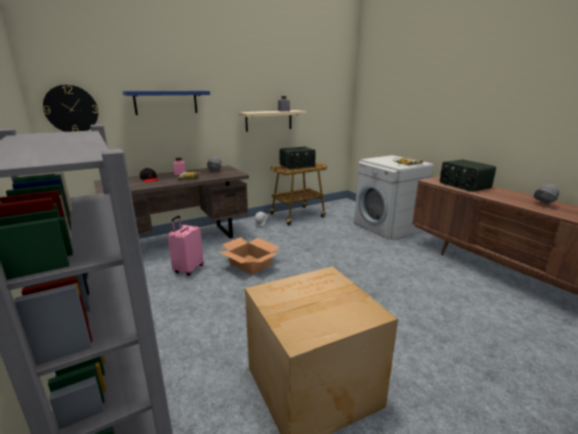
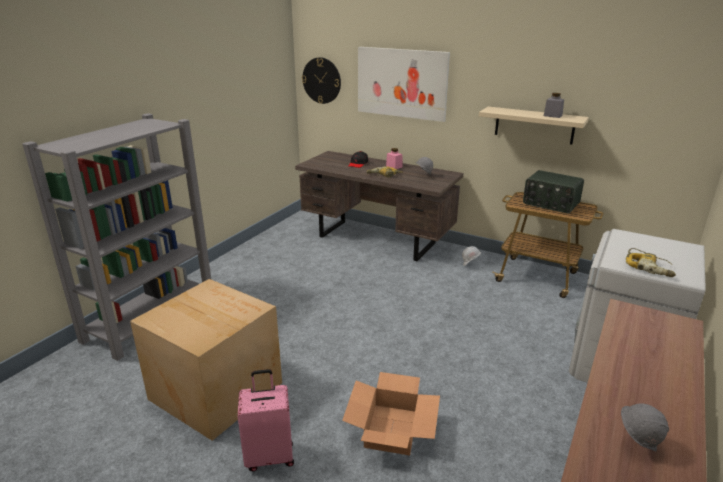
camera: 60 degrees right, 5 degrees up
blue shelf [123,91,210,115] -> picture [358,47,450,122]
pink suitcase [168,216,203,276] -> pink suitcase moved to [238,369,294,472]
cardboard box [220,237,280,275] -> cardboard box moved to [342,372,440,455]
radio [440,159,496,192] -> none

